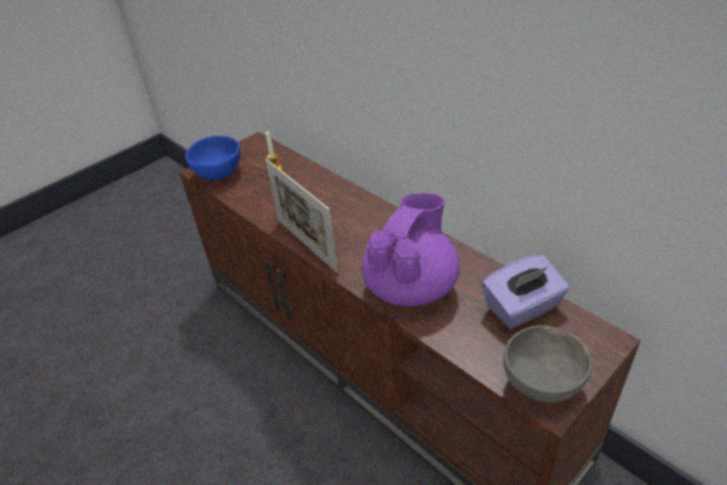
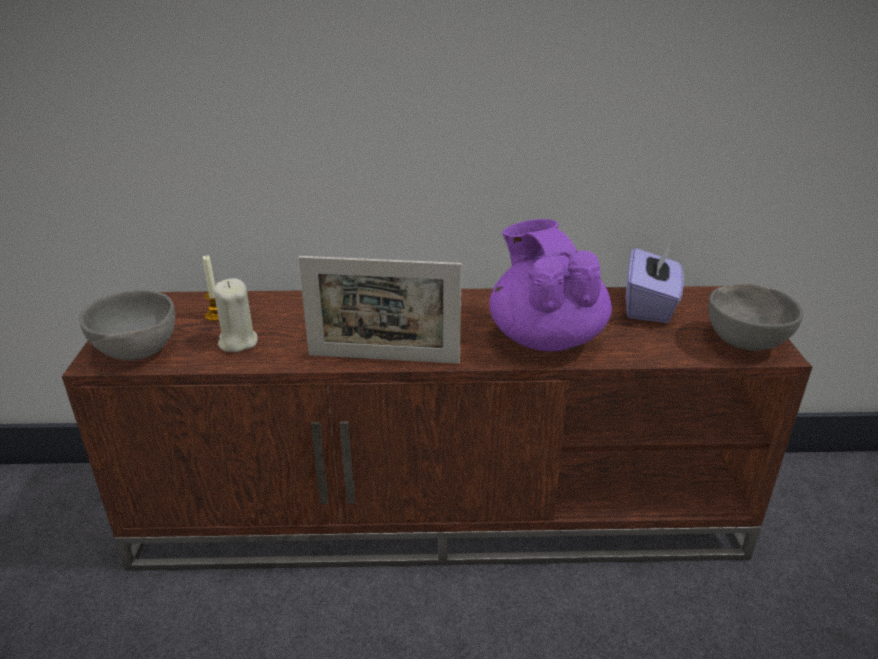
camera: 50 degrees left, 10 degrees down
blue bowl [185,136,240,180] -> grey bowl [79,290,175,360]
none -> beige candle [213,278,258,352]

